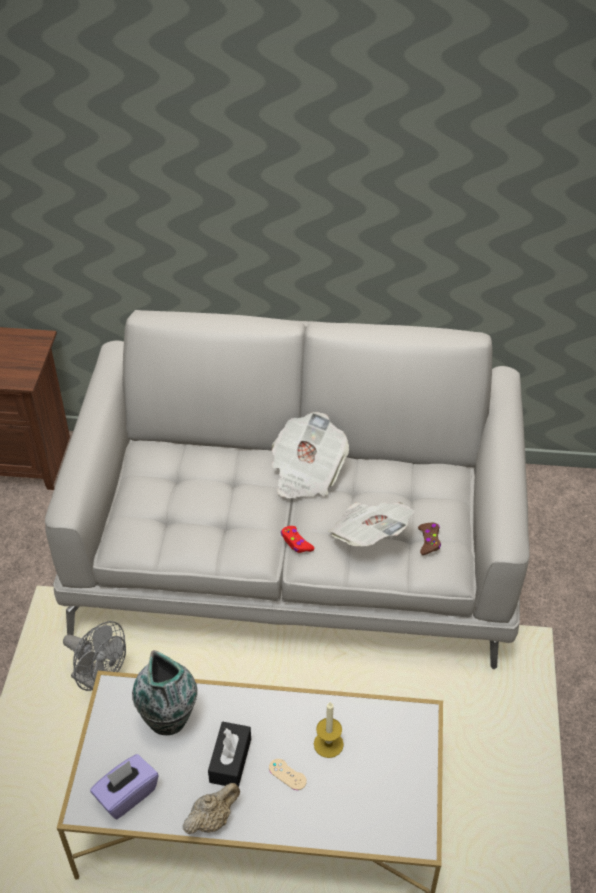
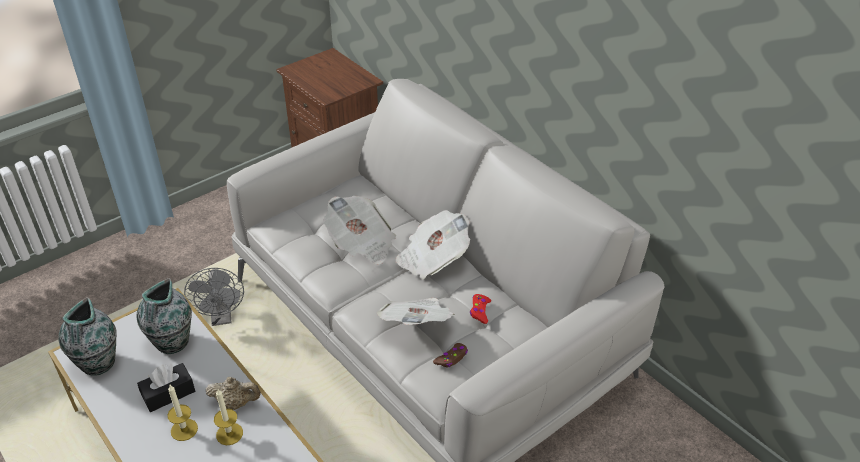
camera: 45 degrees right, 5 degrees down
purple tissue box [90,754,158,819] -> vase [58,297,117,376]
beige teapot [183,783,240,834] -> beige teapot moved to [205,377,261,410]
beige game controller [269,759,307,790] -> candle [167,385,198,441]
red game controller [281,526,315,553] -> red game controller moved to [470,294,491,324]
none -> newspaper [323,196,396,264]

